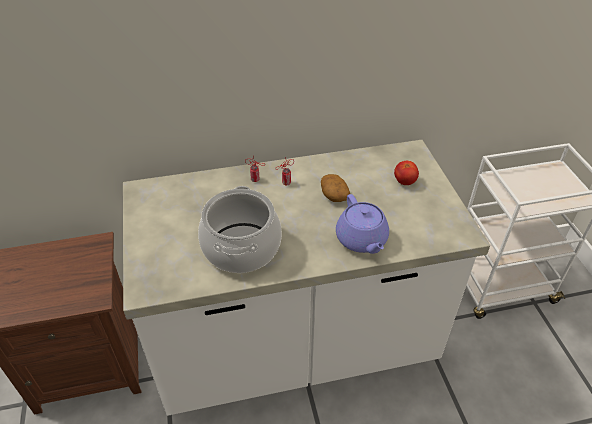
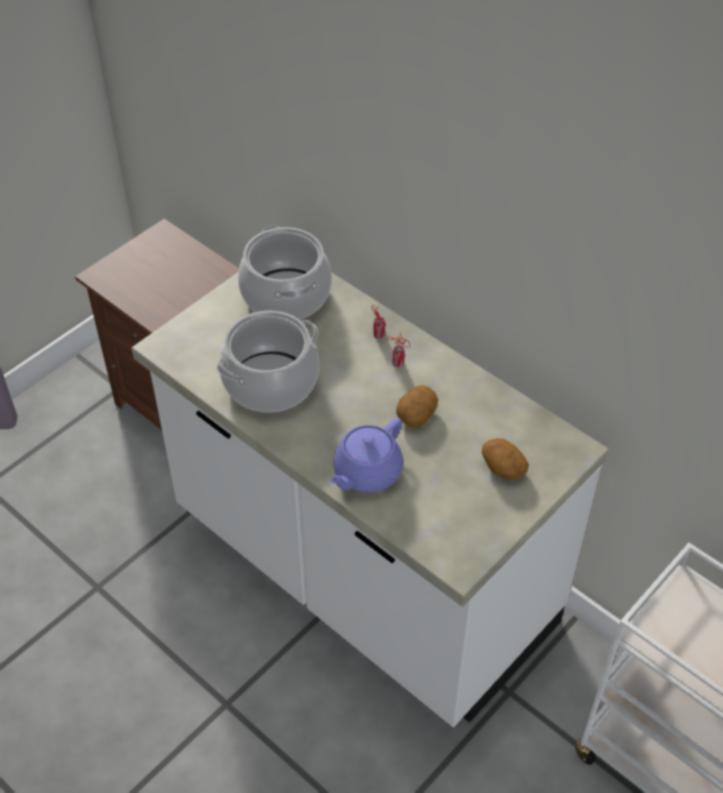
camera: 55 degrees right, 5 degrees up
tomato [394,161,419,185] -> potato [482,438,529,480]
none -> cooking pot [238,226,332,320]

